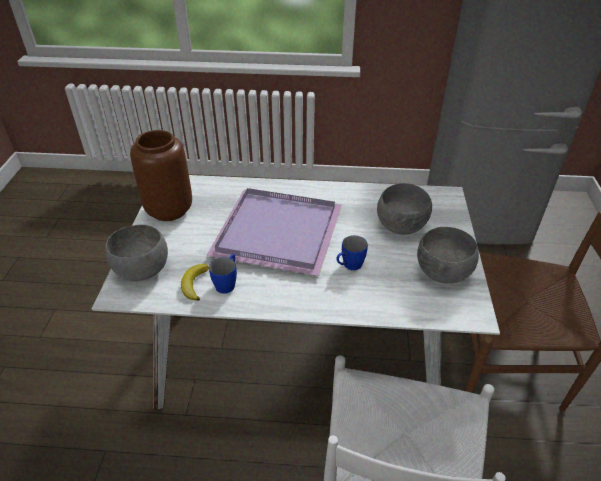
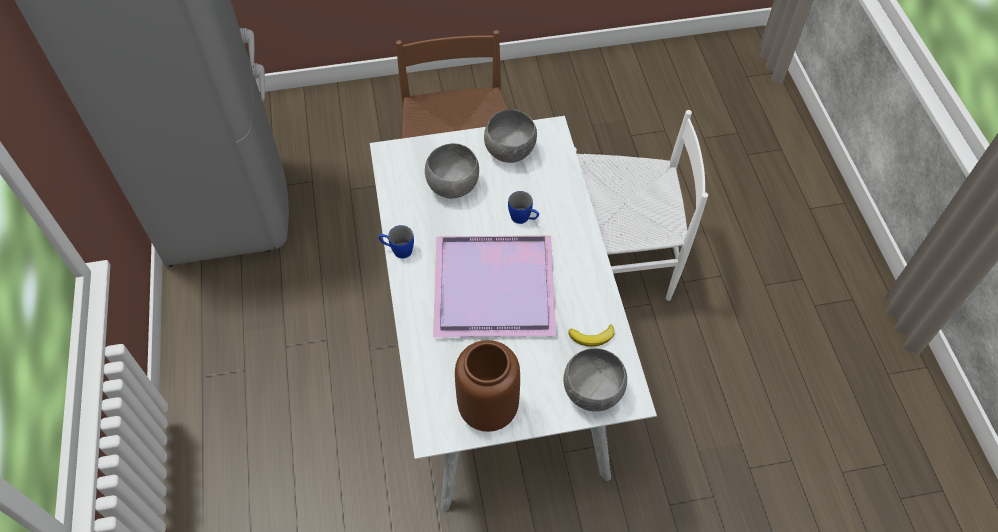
camera: 105 degrees left, 15 degrees up
blue mug [209,254,237,294] -> blue mug moved to [378,225,414,259]

